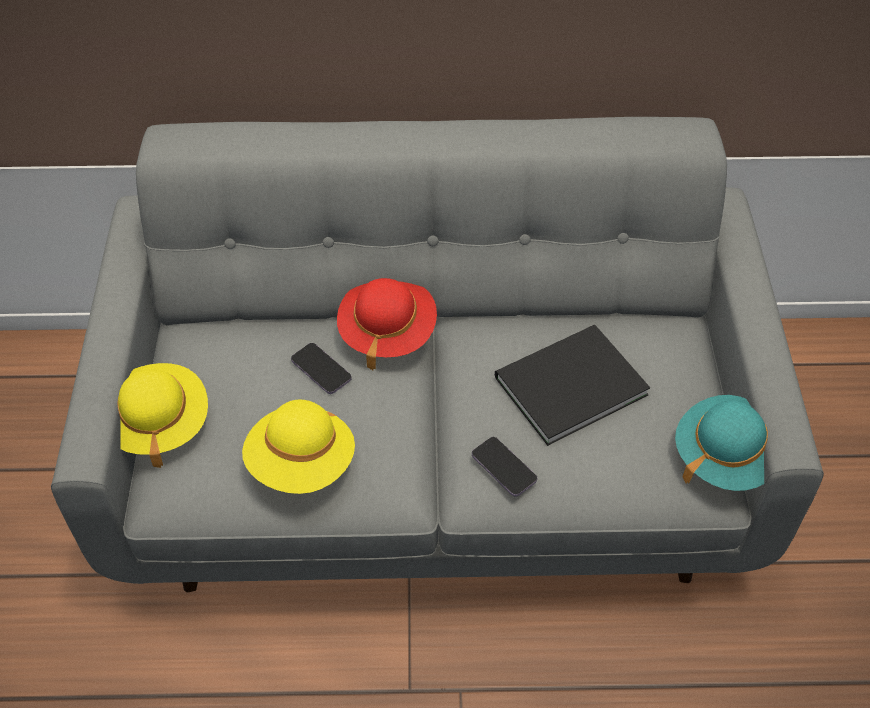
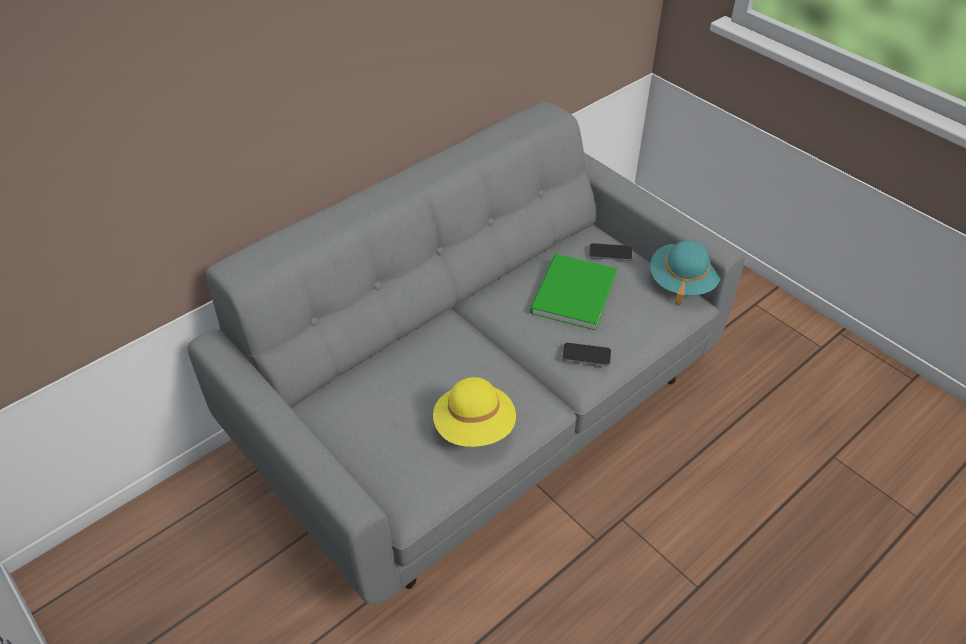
camera: 40 degrees left, 5 degrees down
yellow hat [117,363,208,468] -> none
phone [291,343,352,394] -> phone moved to [589,243,632,261]
red hat [337,278,437,370] -> none
black book [495,325,650,446] -> green book [530,254,617,331]

